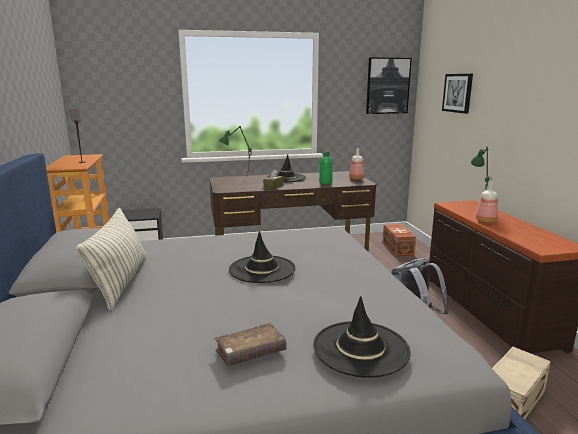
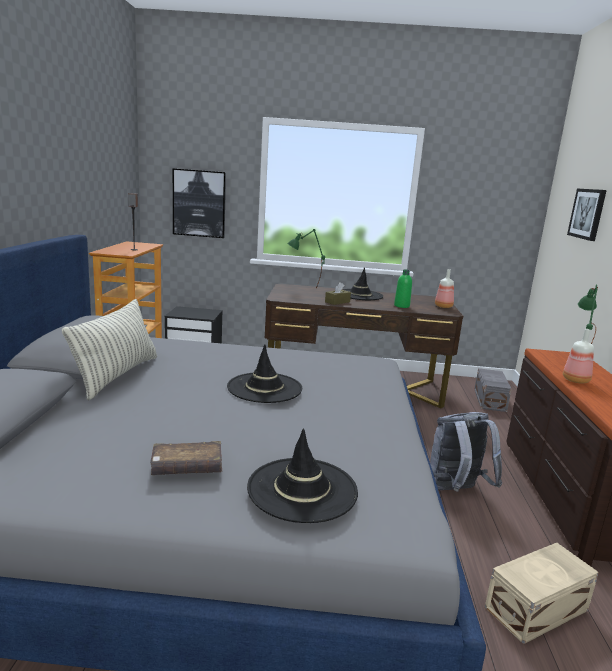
camera: 15 degrees right, 0 degrees up
picture [366,58,412,114] -> picture moved to [173,169,226,238]
brown storage box [383,224,416,256] -> grey storage box [474,368,512,412]

